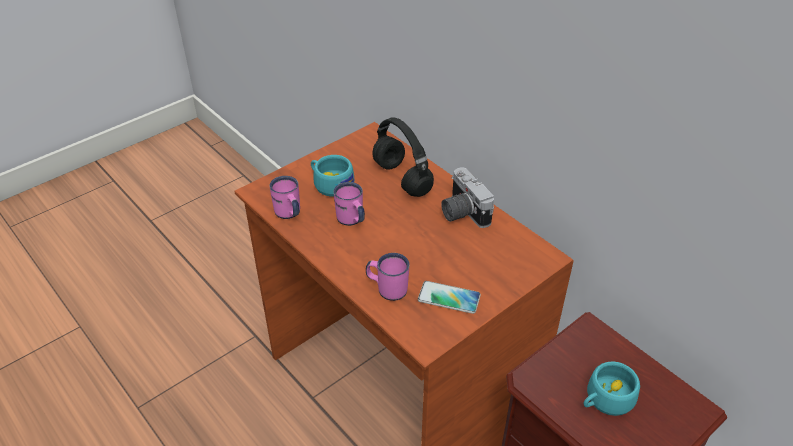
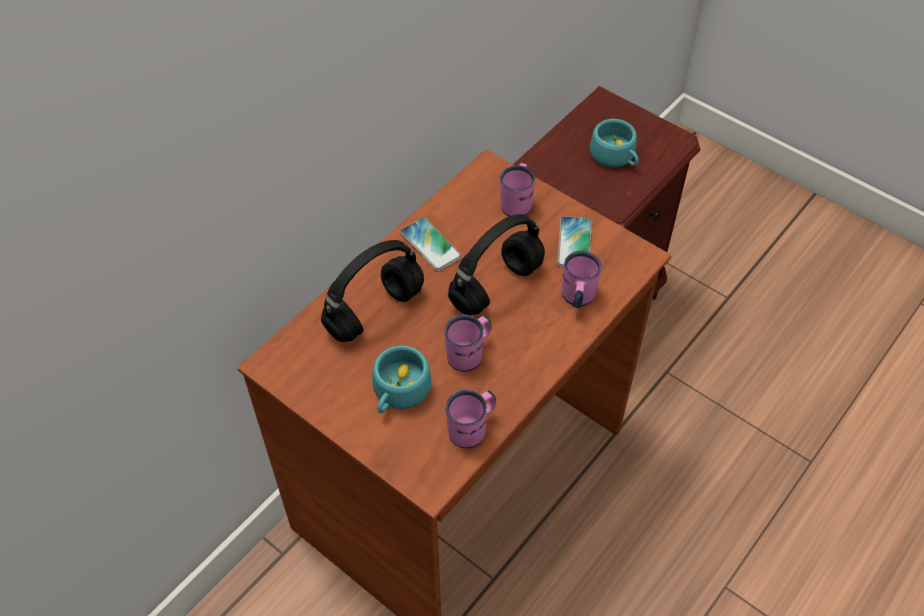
camera: 100 degrees left, 10 degrees up
camera [441,167,494,228] -> phone [400,218,462,271]
none -> black headphones [448,214,545,315]
none -> pink mug [500,163,535,216]

